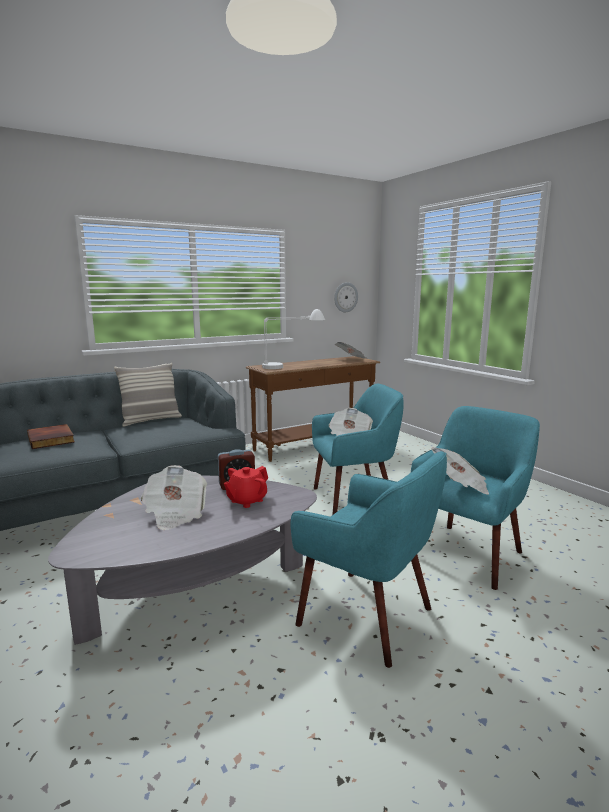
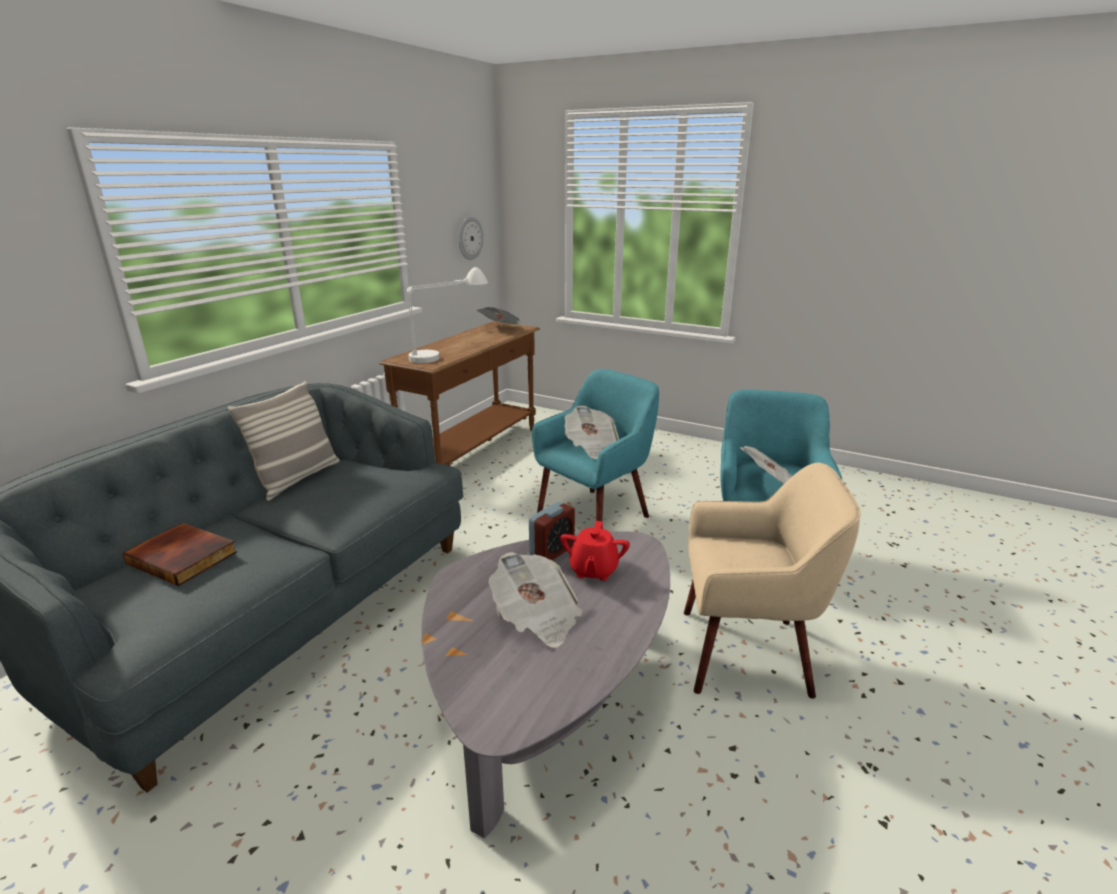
camera: 30 degrees left, 10 degrees up
turquoise armchair [290,451,447,668] -> beige armchair [684,463,860,699]

